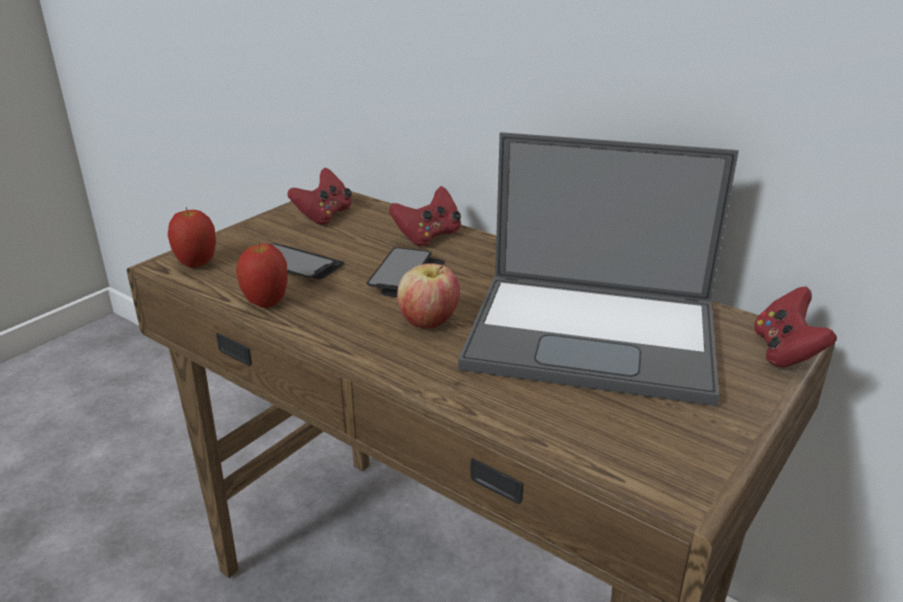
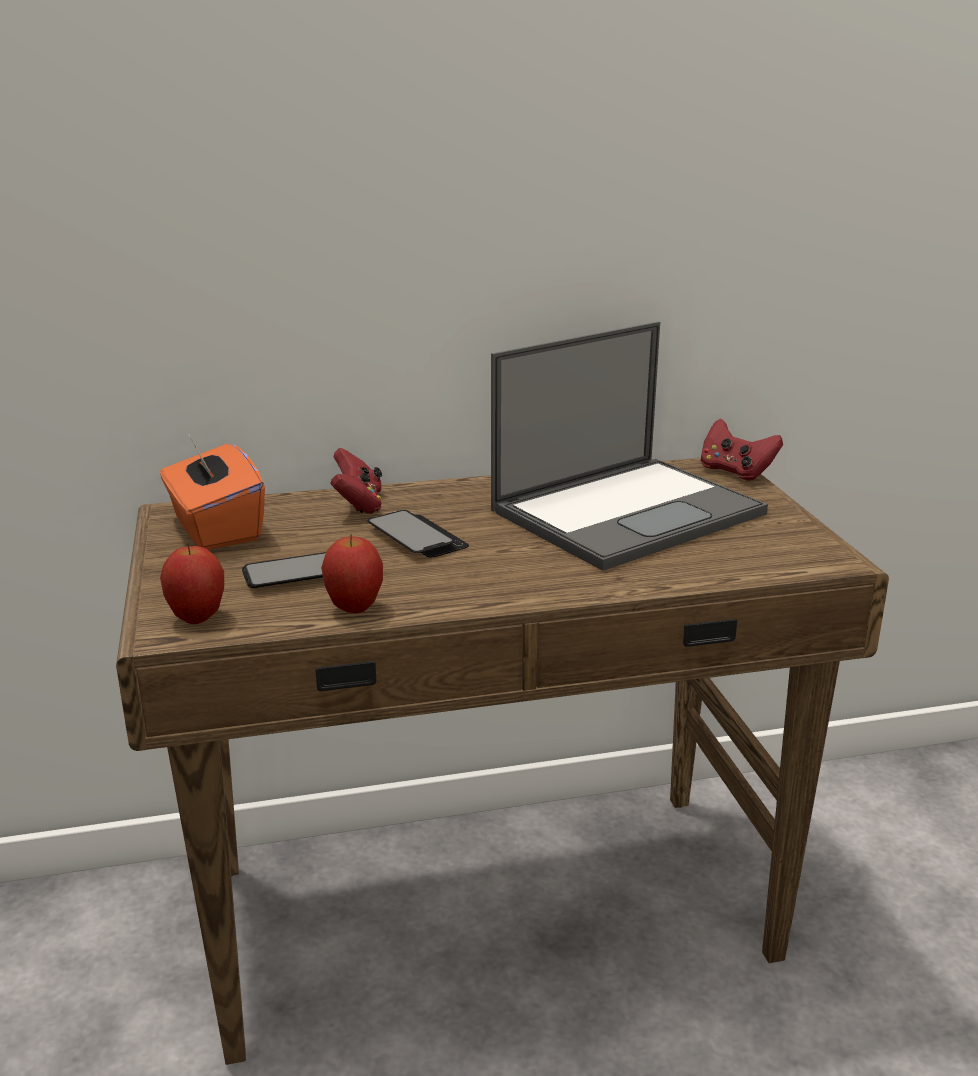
camera: 50 degrees left, 5 degrees down
red game controller [288,168,352,225] -> orange tissue box [160,433,265,550]
apple [397,264,460,328] -> none

